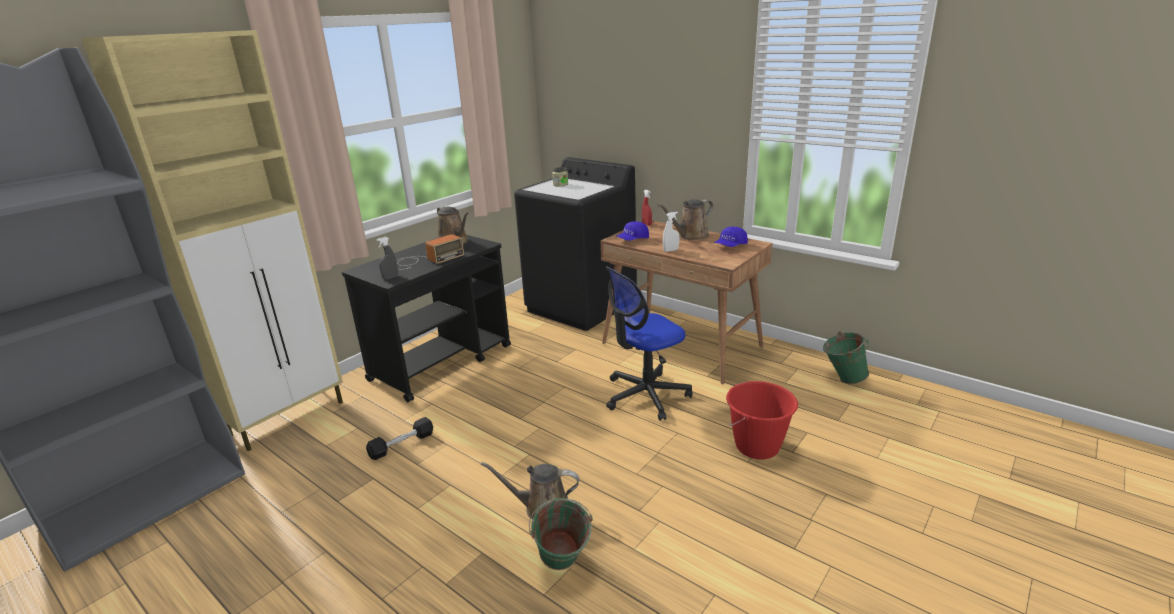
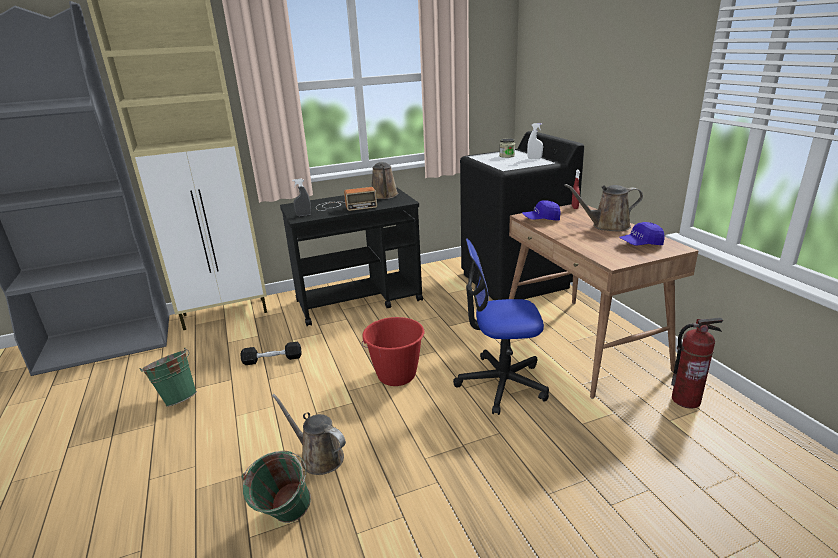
camera: 30 degrees right, 0 degrees up
white spray bottle [663,212,679,252] -> white spray bottle moved to [527,123,543,159]
red bucket [726,381,798,460] -> red bucket moved to [362,317,424,386]
green bucket [823,331,869,384] -> green bucket moved to [139,347,197,406]
none -> fire extinguisher [671,318,723,409]

